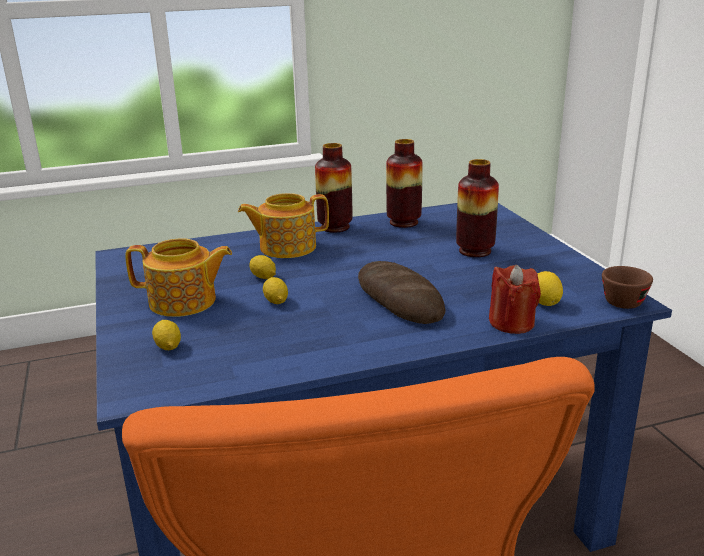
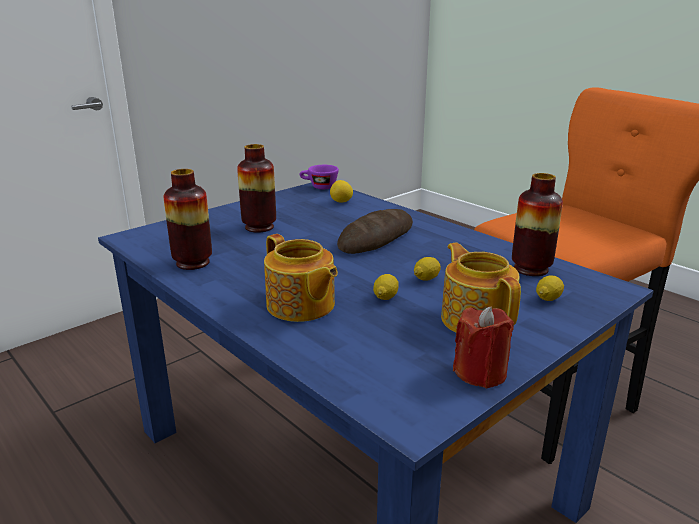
camera: 115 degrees left, 0 degrees up
vase [315,143,353,233] -> vase moved to [512,173,563,276]
red candle [489,265,541,334] -> red candle moved to [453,306,514,388]
brown cup [602,266,653,309] -> purple cup [299,165,339,189]

